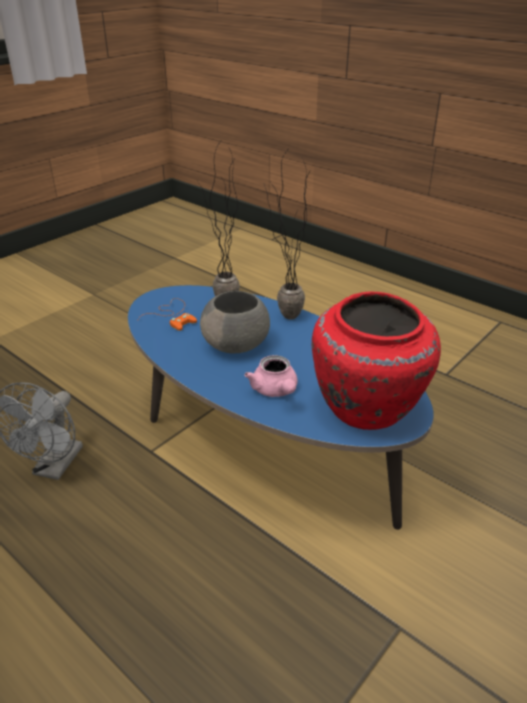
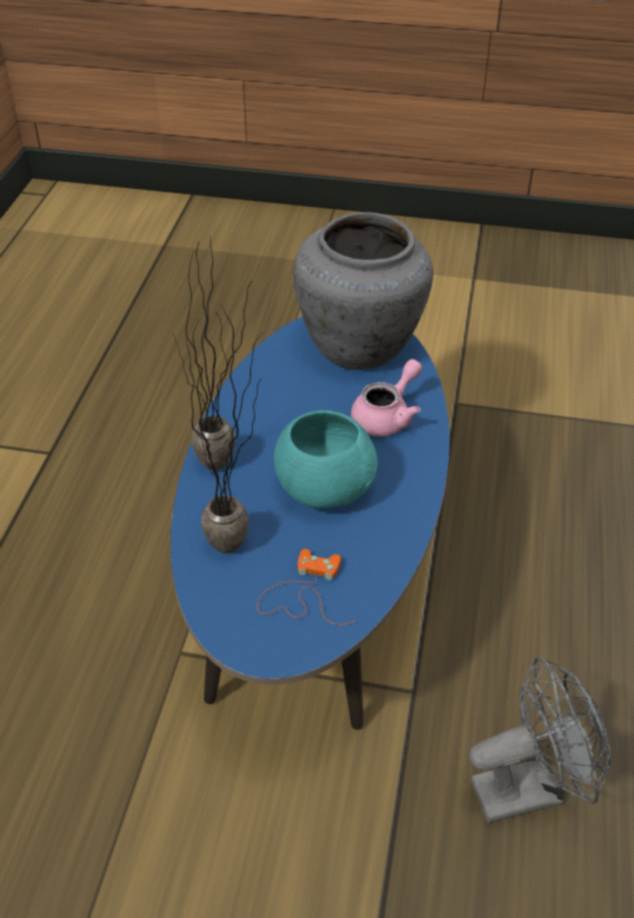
camera: 120 degrees left, 10 degrees up
grey bowl [200,291,270,354] -> turquoise bowl [274,410,378,509]
red vase [312,292,441,430] -> grey vase [293,212,433,370]

